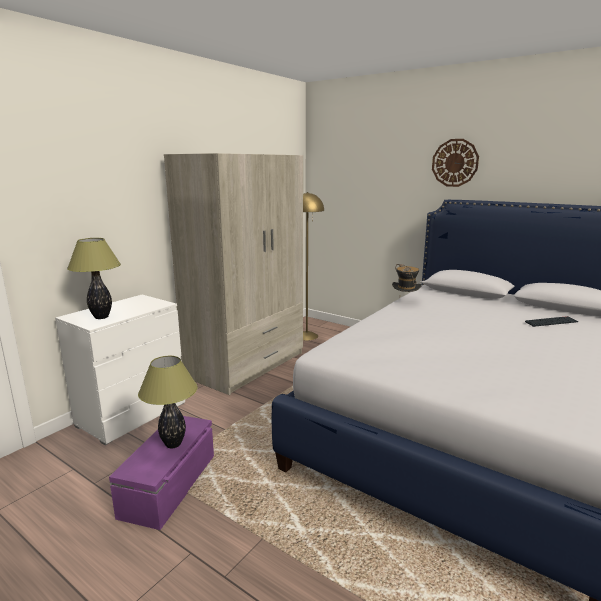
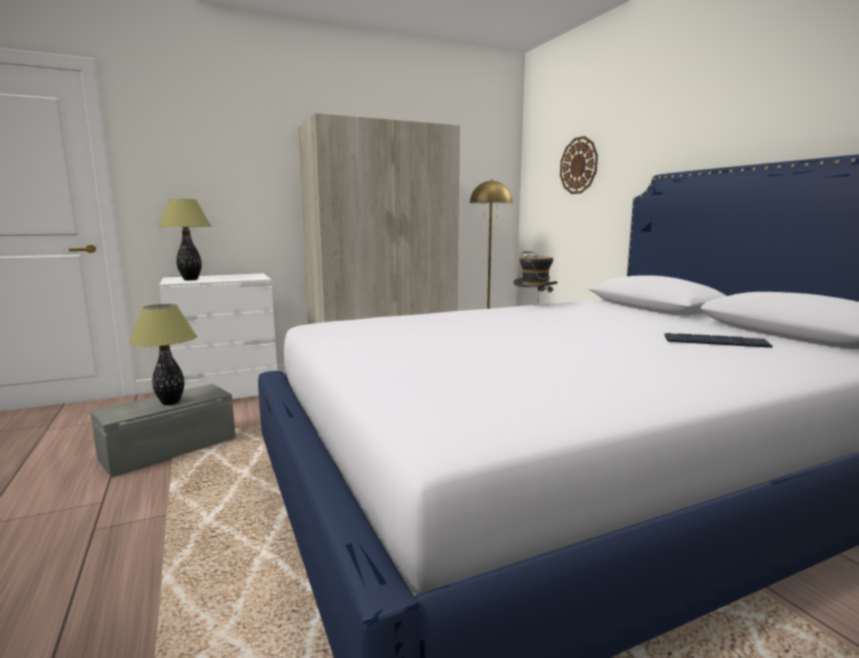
camera: 30 degrees right, 5 degrees down
purple storage box [109,416,214,530] -> grey storage box [90,384,236,477]
wall clock [432,139,479,187] -> wall clock moved to [560,136,598,194]

